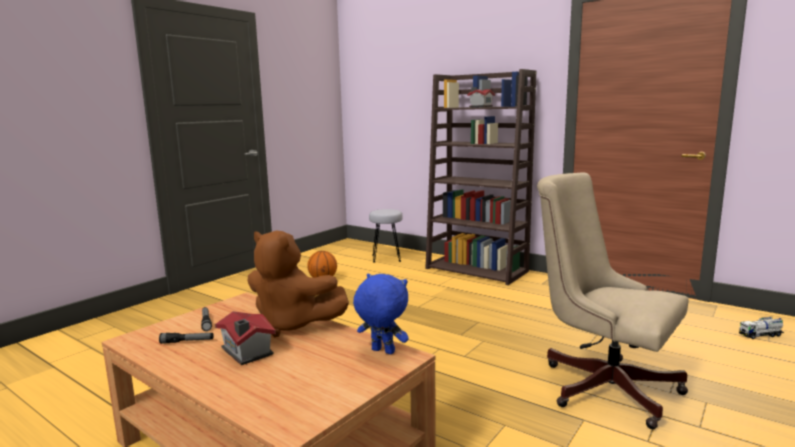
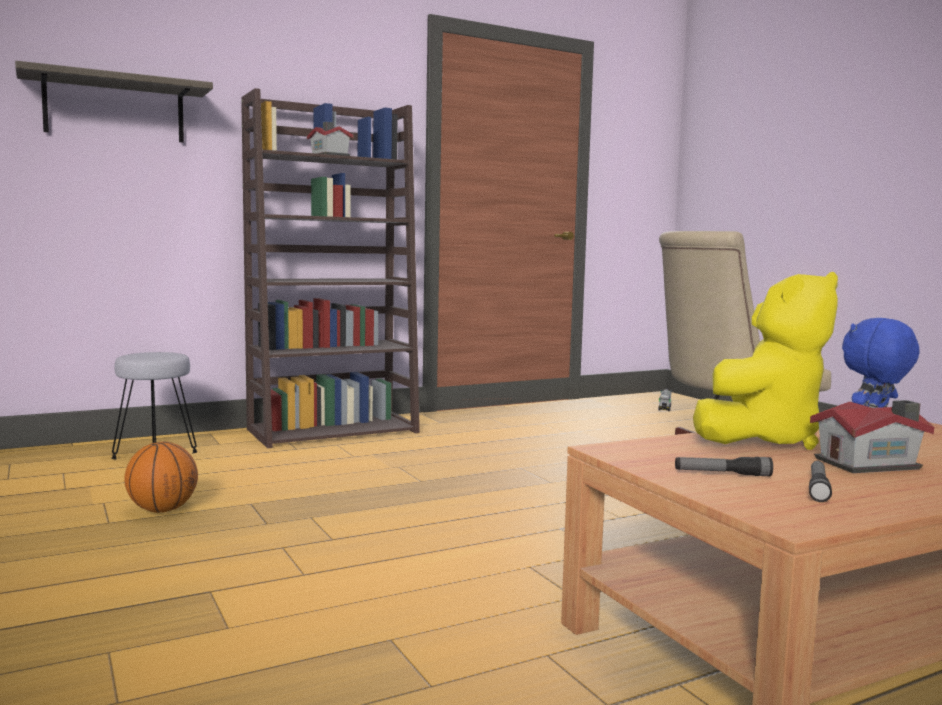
camera: 65 degrees left, 5 degrees down
brown plush toy [247,231,349,337] -> yellow plush toy [693,272,838,450]
none -> shelf [15,61,213,143]

